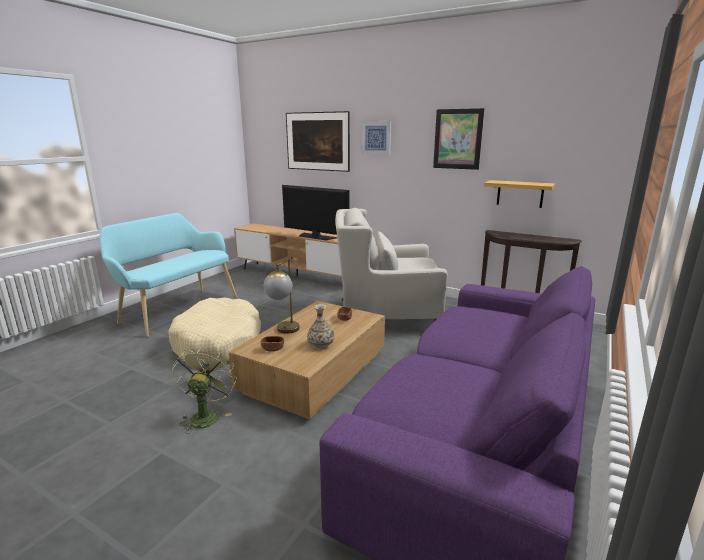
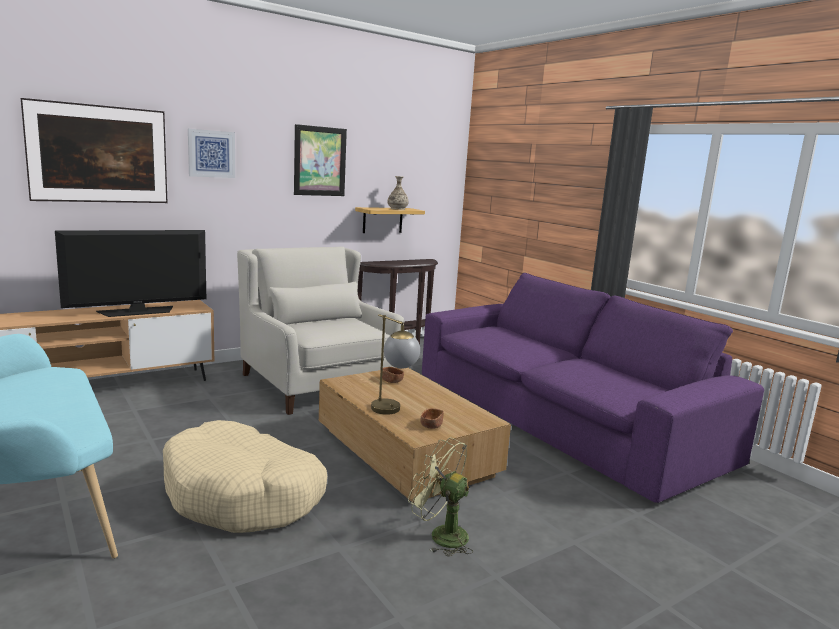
camera: 65 degrees left, 5 degrees down
vase [307,304,335,349] -> vase moved to [388,176,409,210]
white armchair [335,208,448,321] -> white armchair turned 120 degrees clockwise [237,247,404,415]

